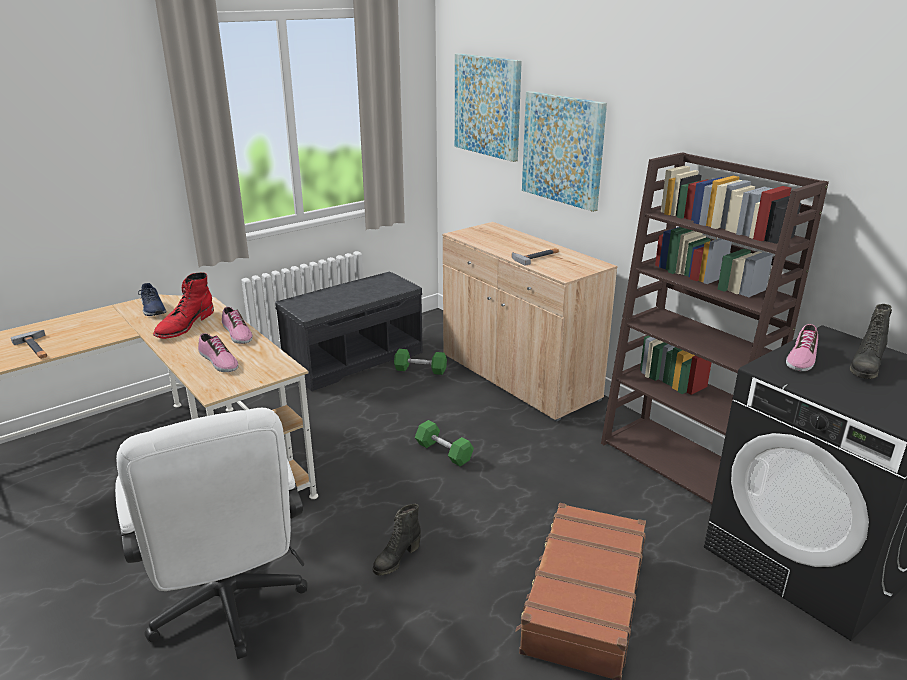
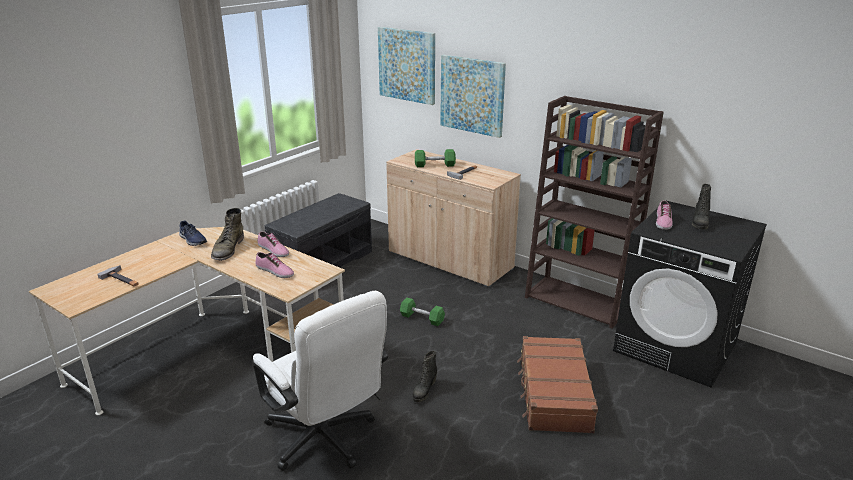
camera: 15 degrees left, 0 degrees up
red boot [153,272,214,339] -> green boot [211,208,244,261]
green dumbbell [394,349,447,375] -> green dumbbell moved to [415,149,456,167]

